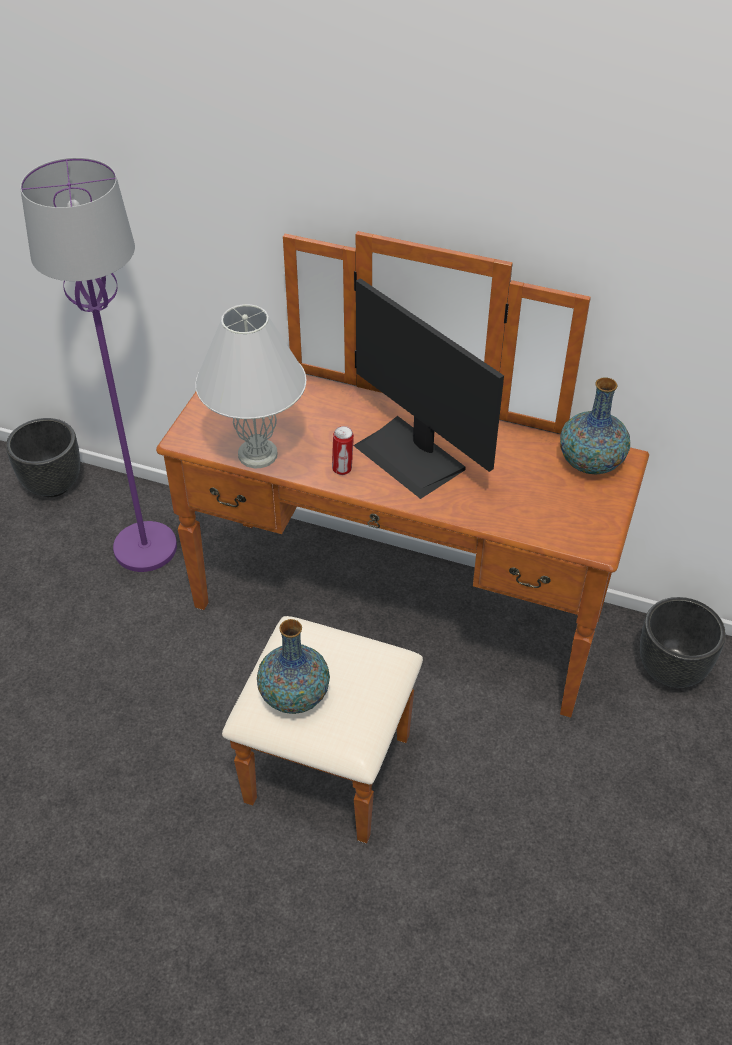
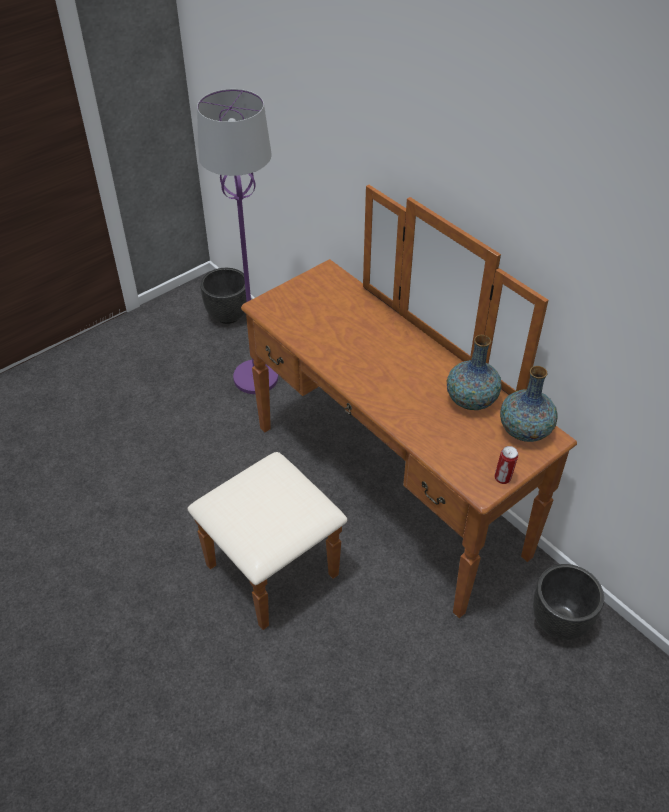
camera: 30 degrees right, 0 degrees up
white table lamp [195,304,306,468] -> none
vase [257,619,330,714] -> vase moved to [447,335,502,410]
can [332,426,354,475] -> can moved to [494,446,518,484]
monitor [353,278,504,499] -> none

